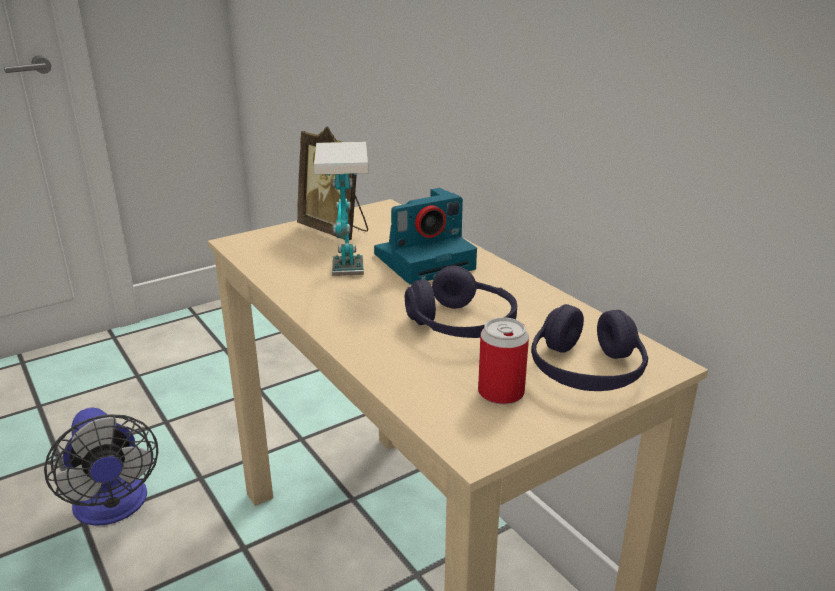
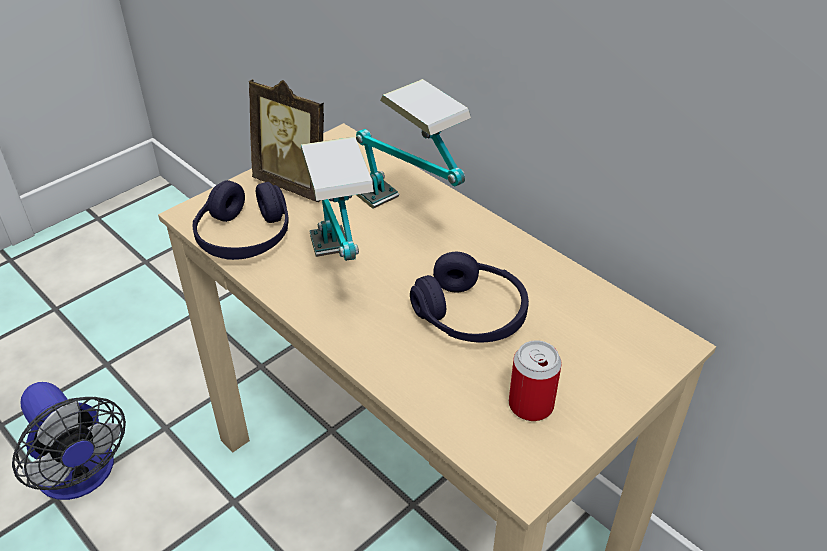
camera: 10 degrees left, 15 degrees up
camera [374,188,477,285] -> table lamp [356,79,471,209]
purple headphones [531,304,648,391] -> purple headphones moved to [192,180,289,260]

